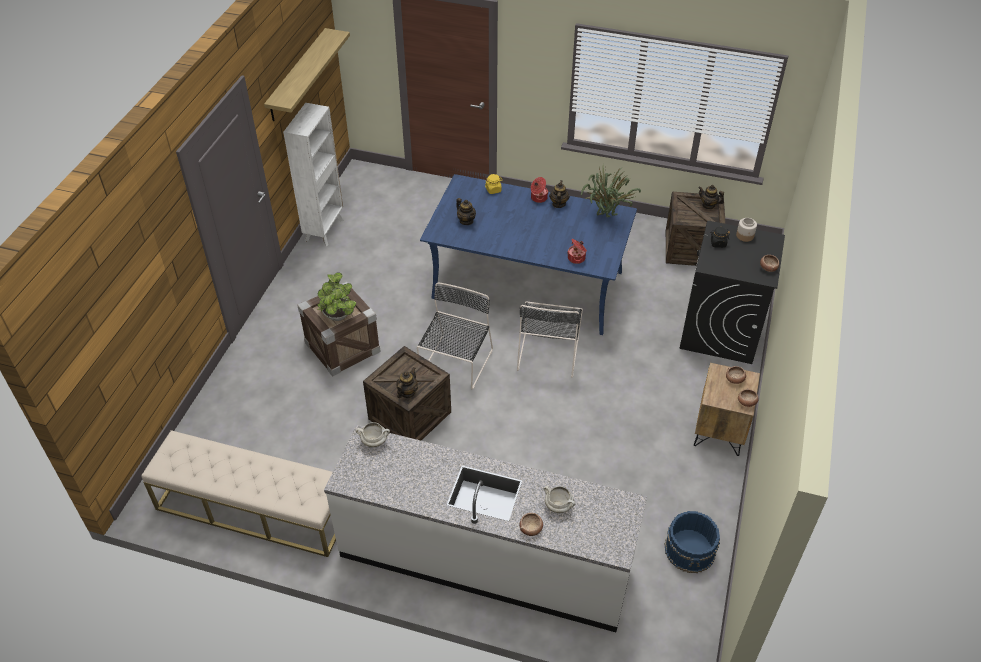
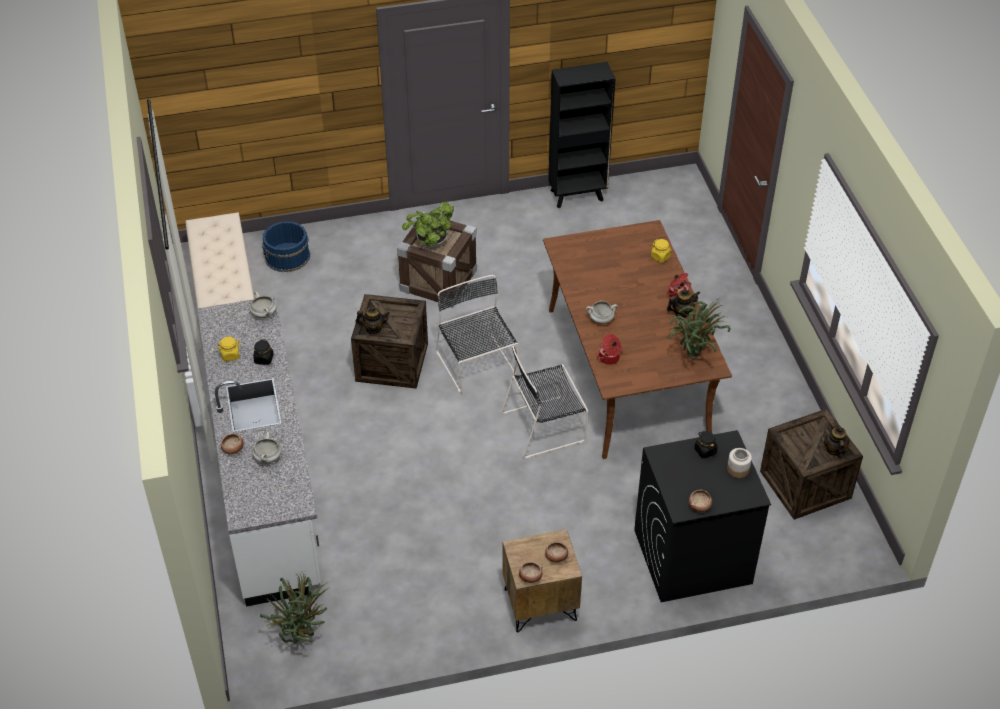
camera: 60 degrees right, 0 degrees up
shelf [264,28,350,121] -> none
white bookcase [283,103,344,246] -> black bookcase [548,62,616,208]
black chair [417,282,493,389] -> black chair turned 105 degrees counterclockwise [436,275,519,393]
blue dining table [420,174,637,335] -> brown dining table [543,220,732,459]
teapot [456,198,476,225] -> none
blue bucket [665,511,720,573] -> blue bucket moved to [262,221,310,272]
none -> yellow jar [218,337,240,361]
none -> black jar [253,339,274,365]
none -> potted plant [260,572,329,644]
none -> white cooking pot [586,301,618,324]

